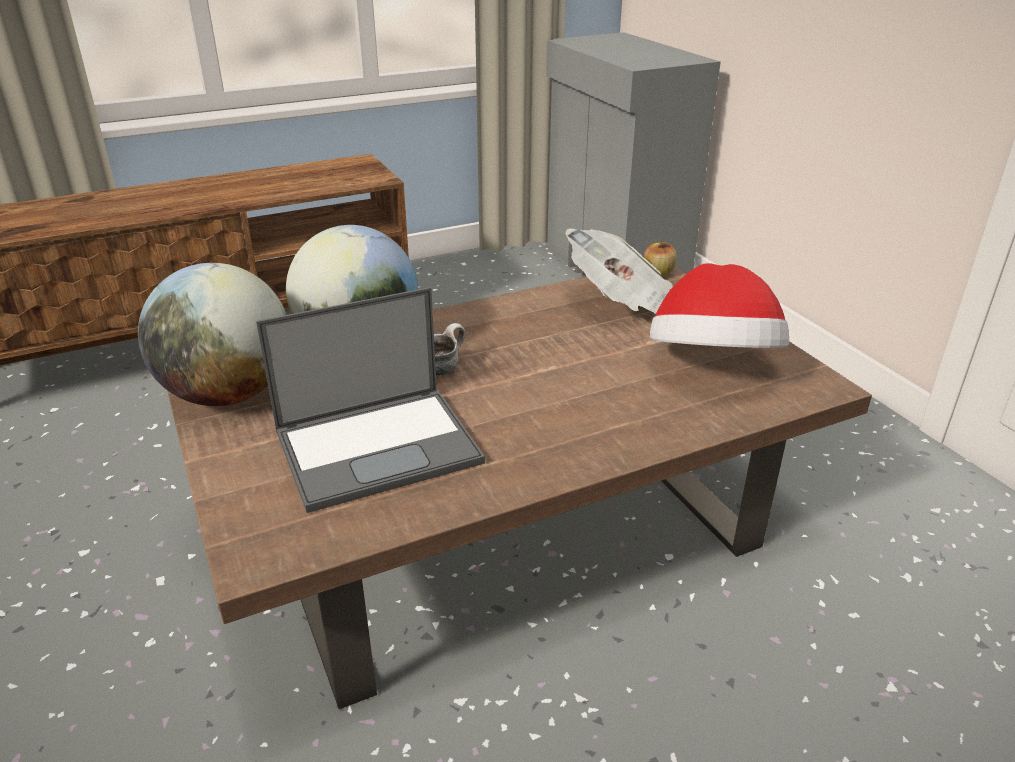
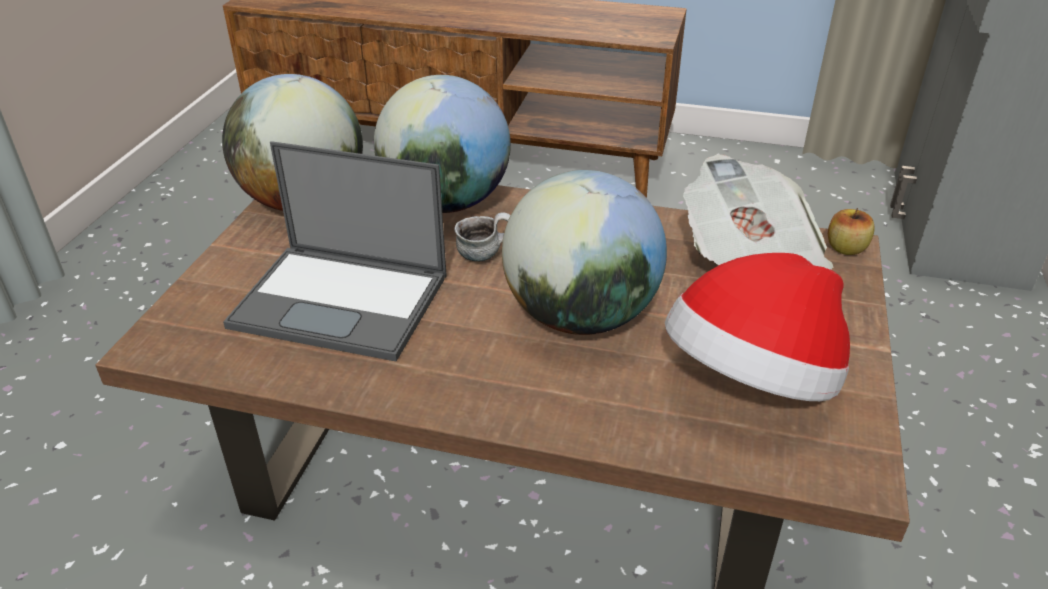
camera: 40 degrees right, 5 degrees up
none -> globe [502,170,667,335]

